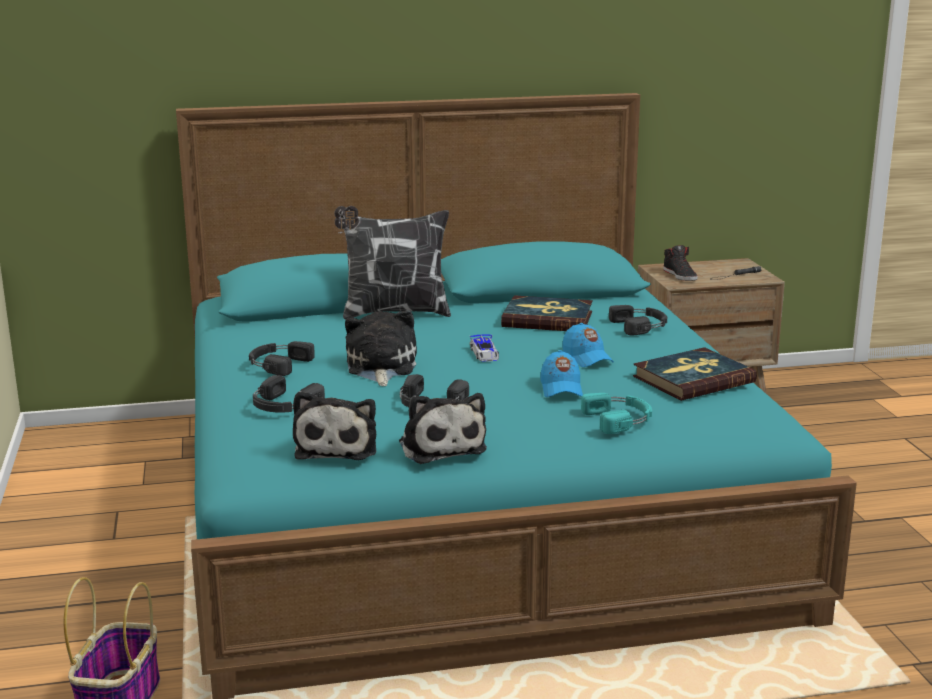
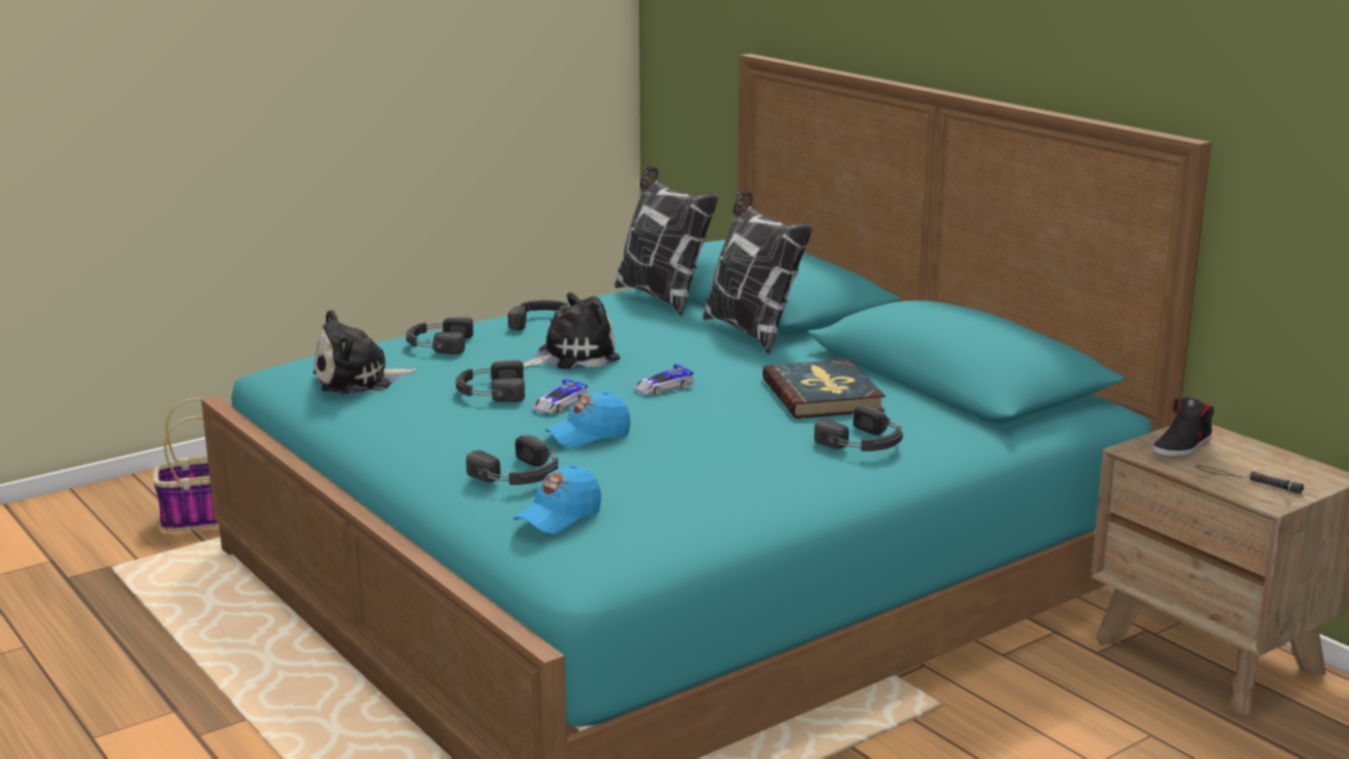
camera: 65 degrees right, 0 degrees up
plush toy [399,393,487,464] -> none
blue cap [562,323,614,367] -> blue cap moved to [513,465,601,534]
turquoise headphones [581,393,652,434] -> black headphones [466,435,558,485]
book [633,347,757,401] -> none
none -> toy car [533,379,588,414]
none -> pillow [615,165,718,316]

